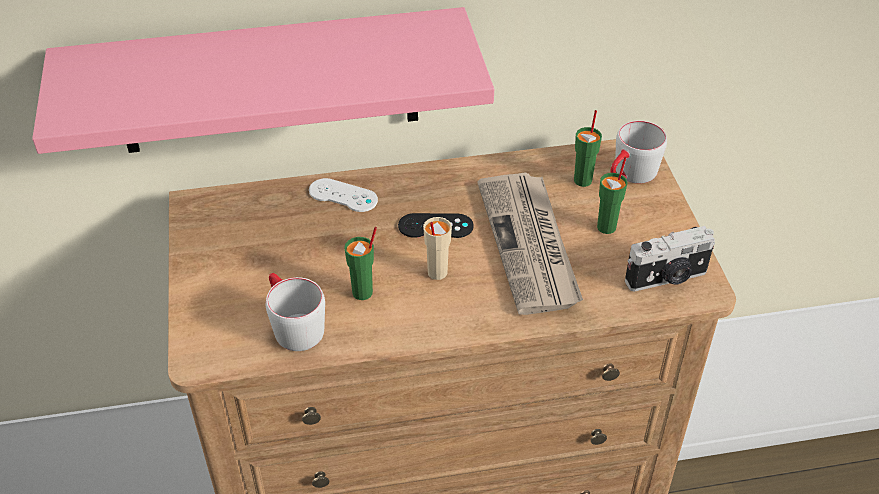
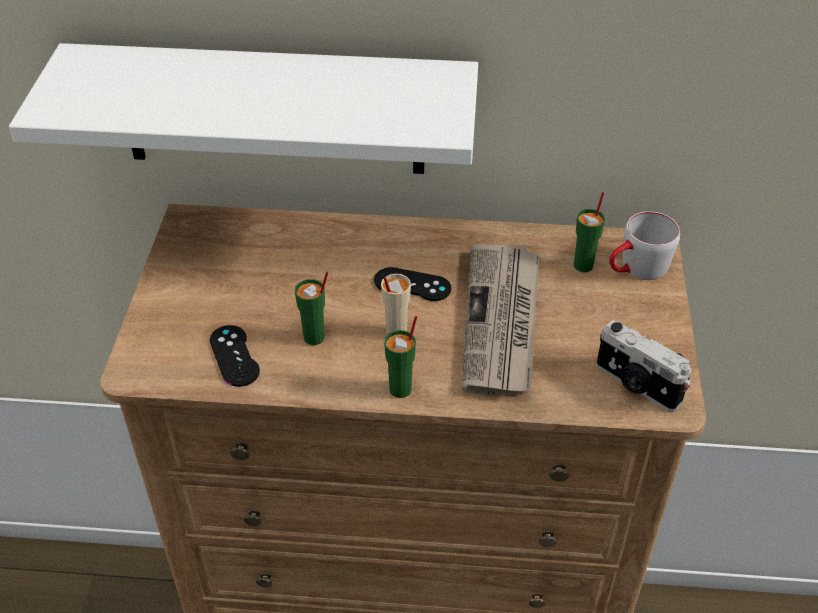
camera: 15 degrees right, 0 degrees up
pink shelf [32,7,494,154] -> white shelf [9,43,478,174]
grey mug [266,273,325,351] -> black game controller [210,325,260,387]
white game controller [309,178,378,212] -> none
green cup [597,157,628,234] -> green cup moved to [384,316,417,398]
camera [625,226,715,292] -> camera turned 45 degrees clockwise [596,320,692,412]

